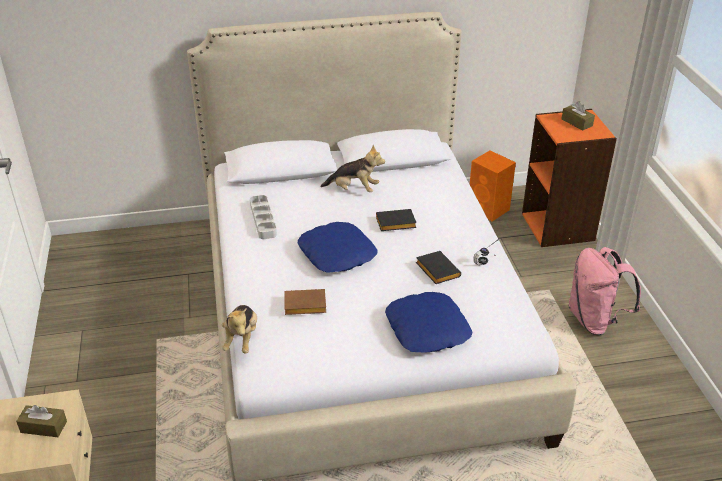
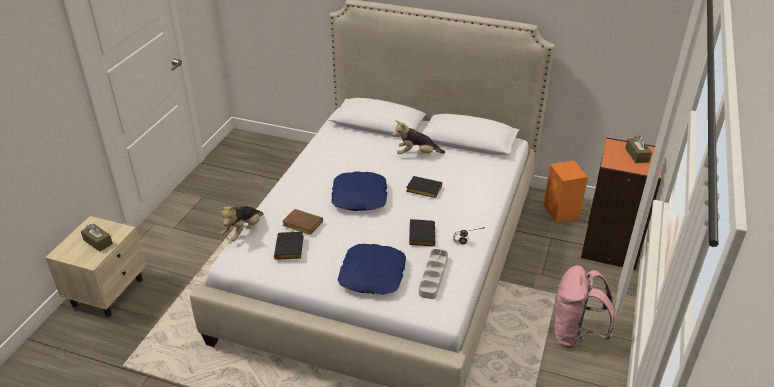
camera: 30 degrees right, 0 degrees up
grey tray [250,195,277,239] -> grey tray moved to [419,249,448,299]
plush toy [320,145,385,192] -> plush toy turned 135 degrees clockwise [392,120,445,154]
none -> black book [274,232,304,260]

